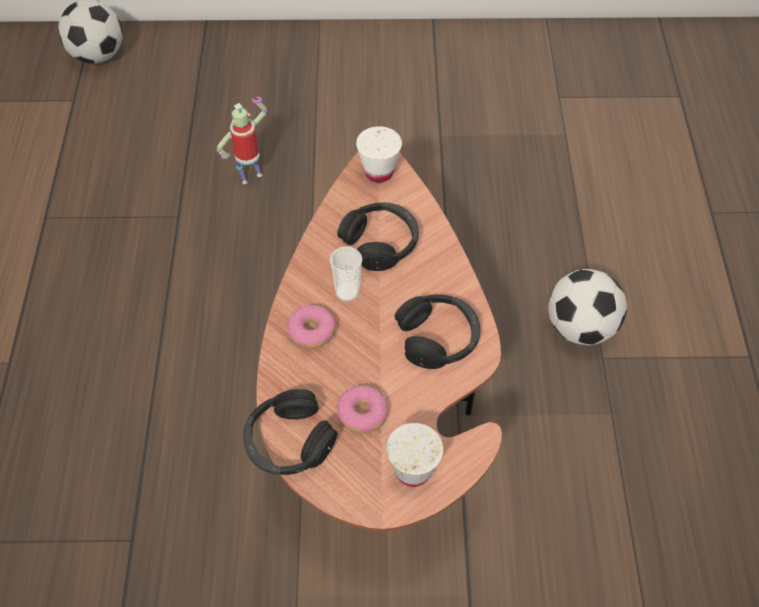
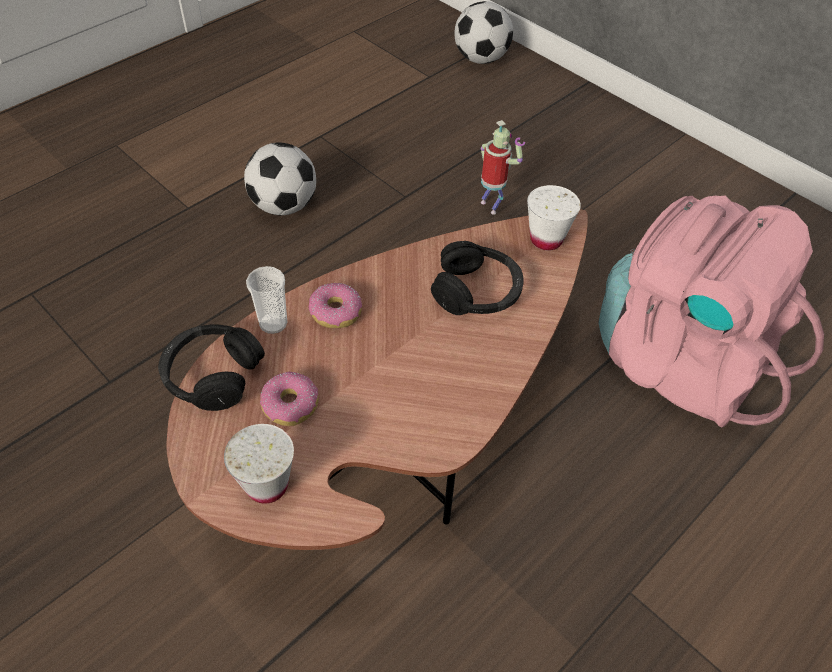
camera: 45 degrees right, 5 degrees down
toy robot [216,97,268,184] -> toy robot turned 45 degrees clockwise [481,120,525,215]
cup [330,246,362,302] -> cup moved to [246,266,287,334]
black headphones [395,295,480,369] -> none
football [548,269,627,345] -> football moved to [244,142,316,215]
none -> pink backpack [598,195,824,428]

